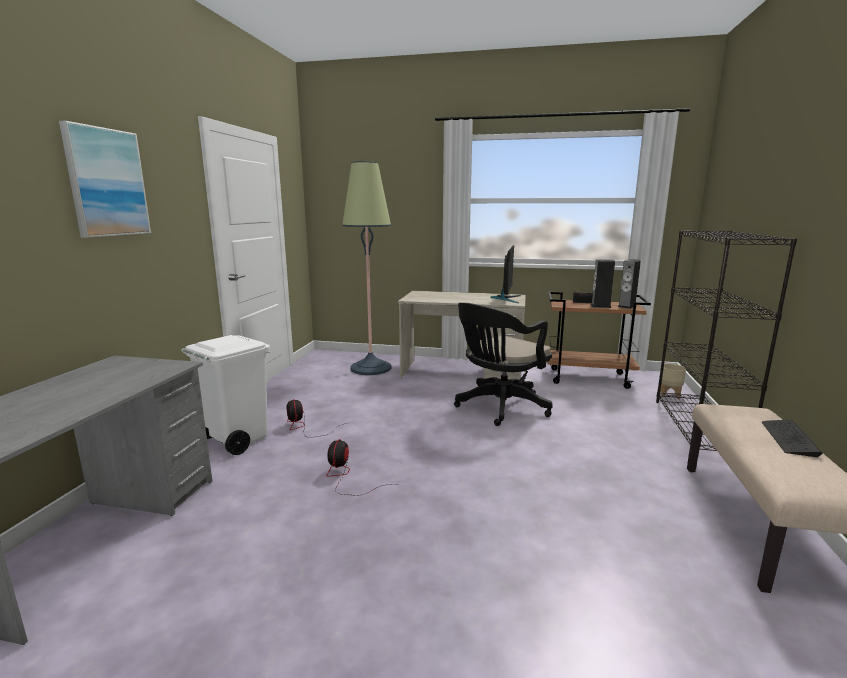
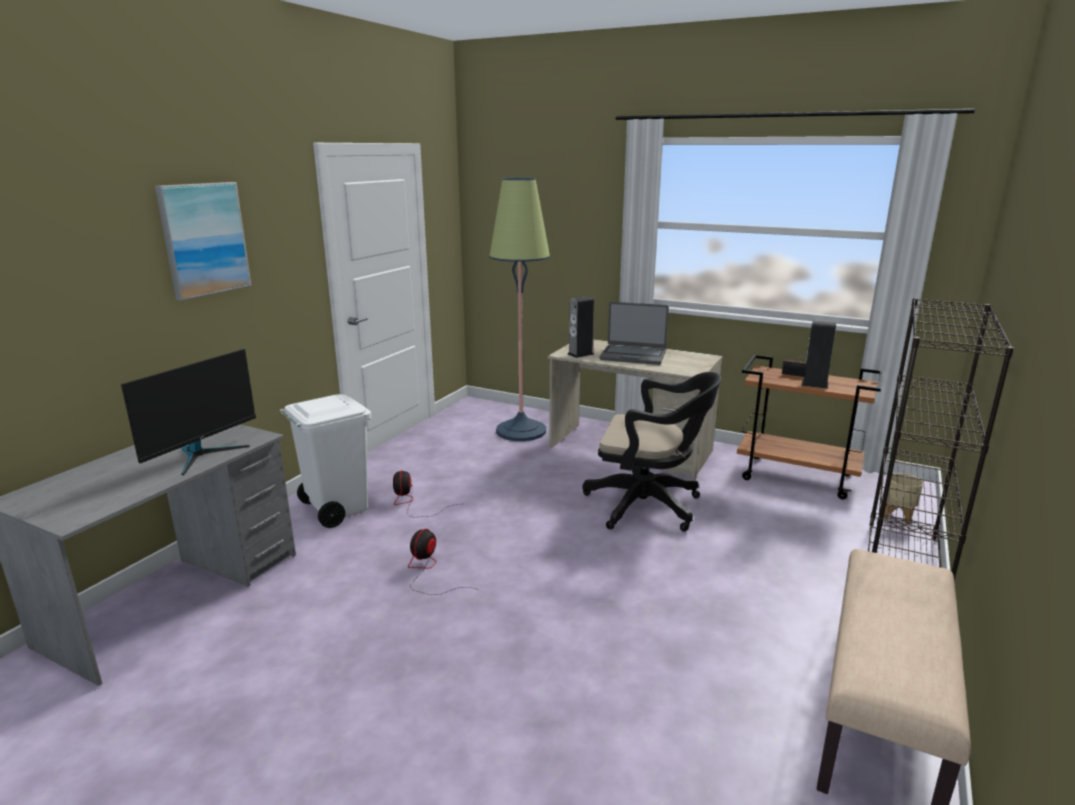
camera: 15 degrees right, 5 degrees up
black office chair [454,303,553,426] -> black office chair turned 135 degrees counterclockwise [582,372,721,532]
monitor [491,245,521,303] -> monitor moved to [121,349,256,475]
speaker [618,259,641,309] -> speaker moved to [568,296,594,358]
keyboard [762,419,823,457] -> none
none -> laptop [599,302,669,365]

